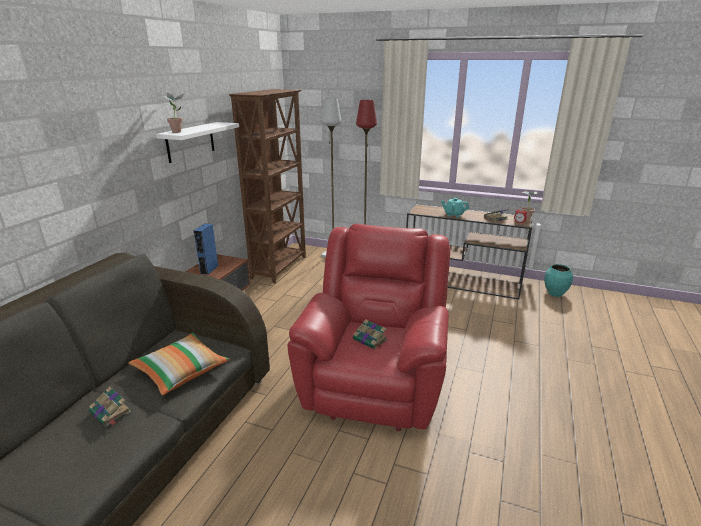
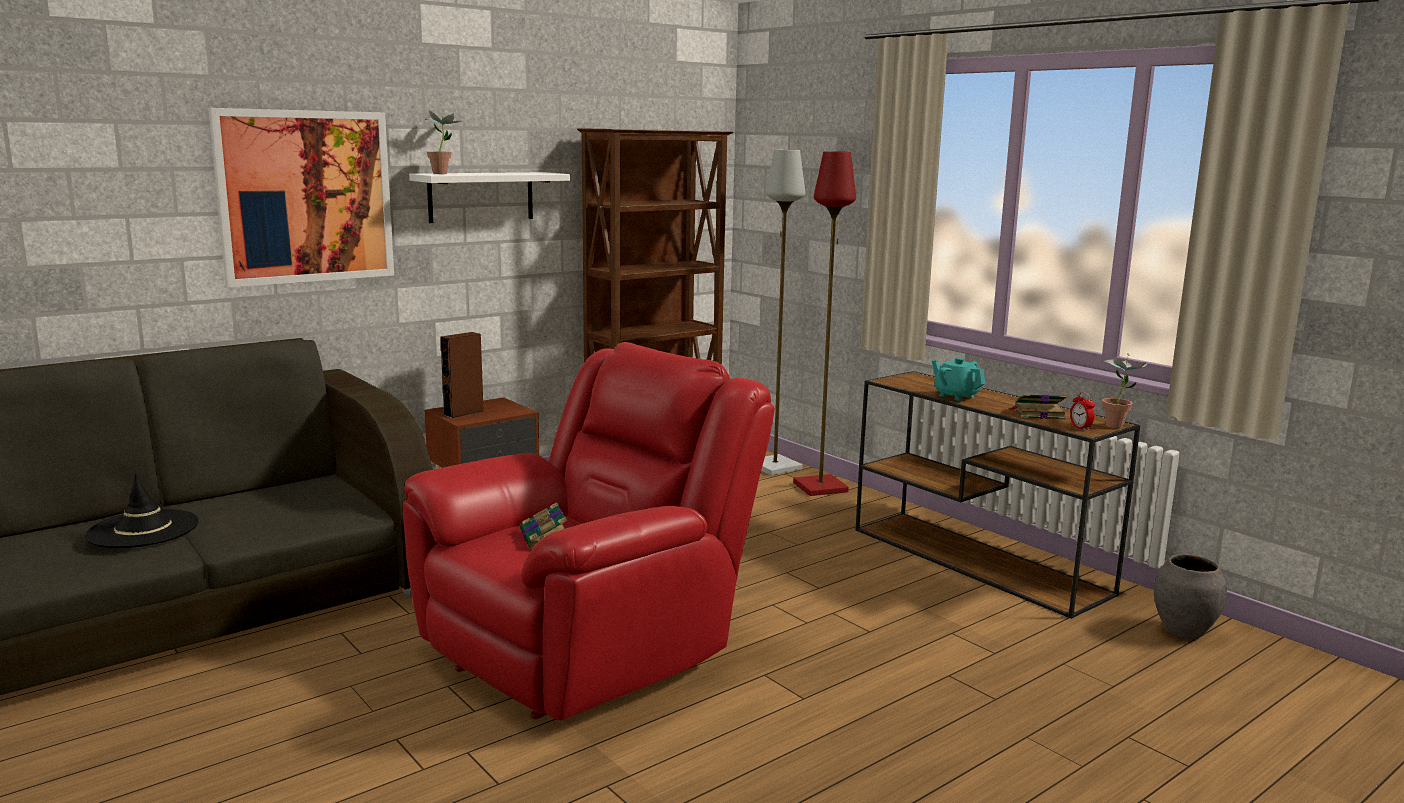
camera: 30 degrees right, 10 degrees down
book [89,386,131,426] -> black hat [85,473,199,548]
pillow [128,333,229,395] -> none
blue speaker [194,223,218,275] -> brown speaker [440,332,484,418]
turquoise vase [544,264,573,297] -> grey vase [1154,554,1227,639]
none -> picture [208,108,394,287]

